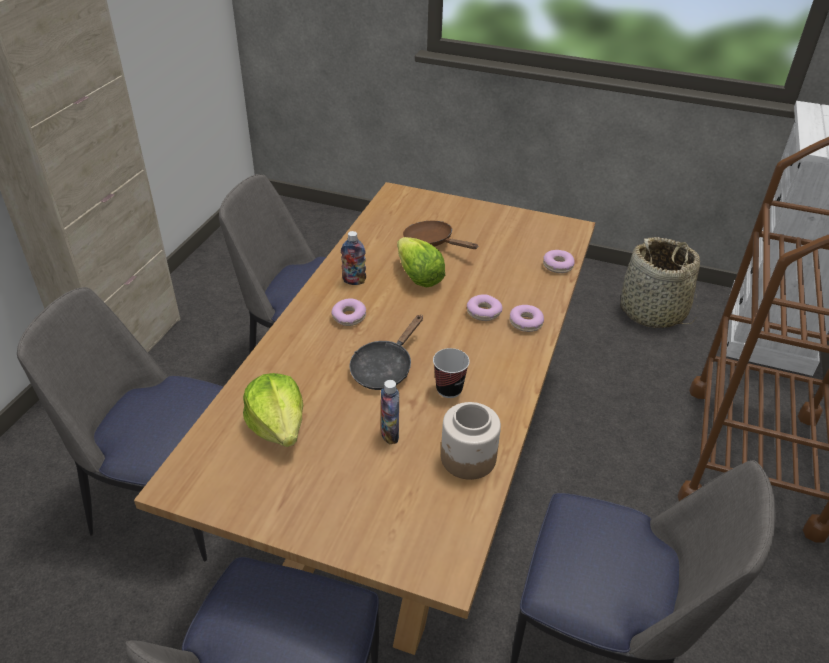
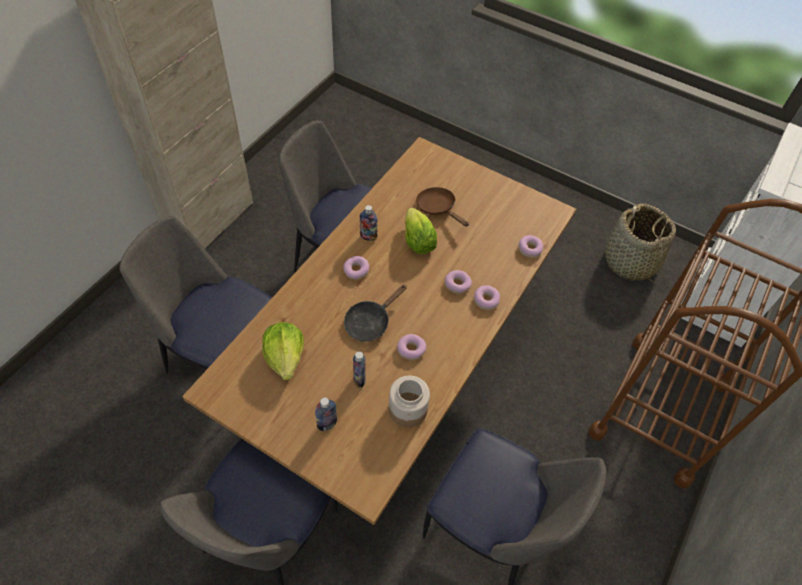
camera: 10 degrees right, 15 degrees up
cup [433,348,470,398] -> donut [397,334,426,360]
none -> bottle [315,397,337,431]

